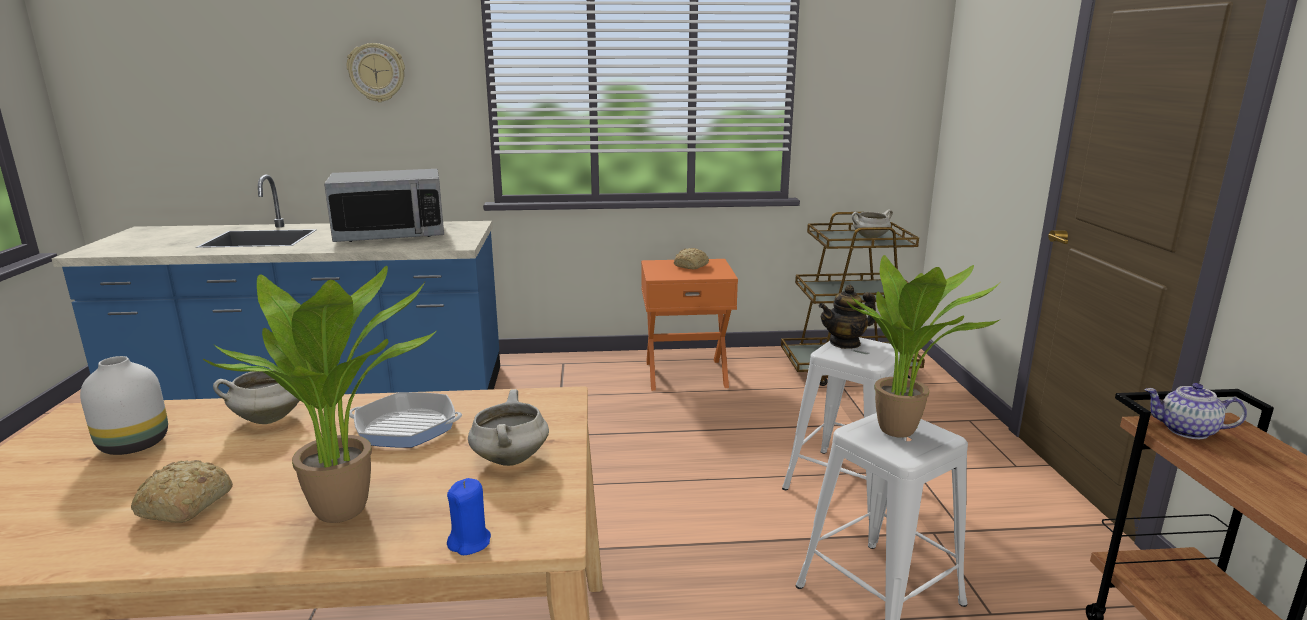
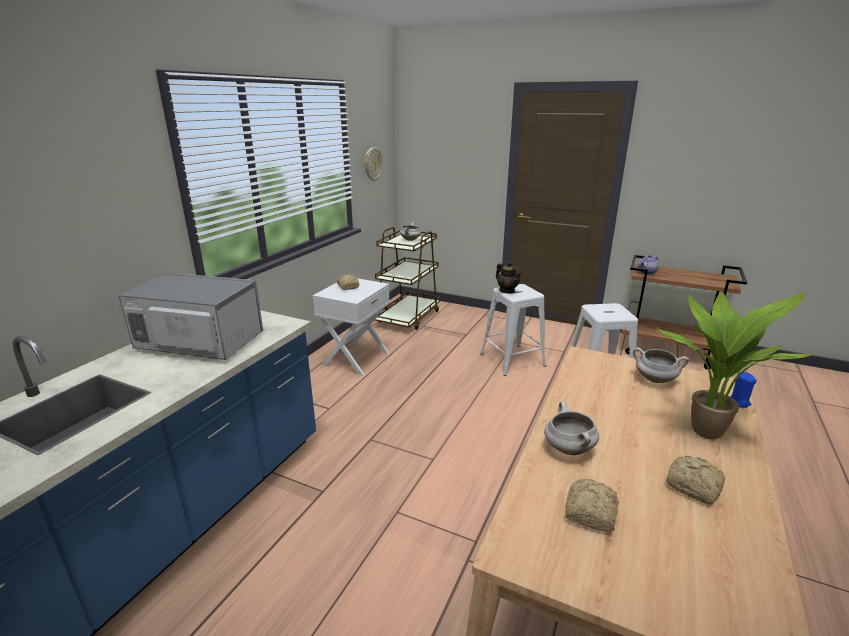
camera: 60 degrees left, 5 degrees up
white vase [80,356,168,455] -> bread [565,479,619,532]
microwave [324,169,444,242] -> microwave turned 90 degrees counterclockwise [119,273,263,360]
wall clock [347,43,405,102] -> wall clock moved to [364,147,383,181]
frying pan [349,392,462,448] -> none
orange nightstand [641,259,738,391] -> white nightstand [313,278,390,375]
teapot [819,285,876,349] -> teapot turned 45 degrees counterclockwise [496,261,522,294]
potted plant [846,255,1001,438] -> none

